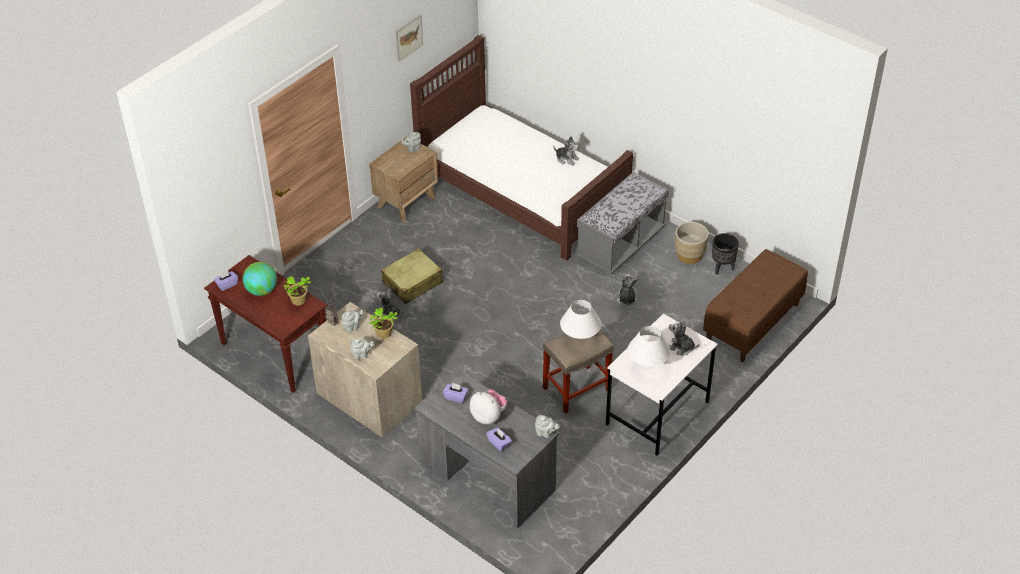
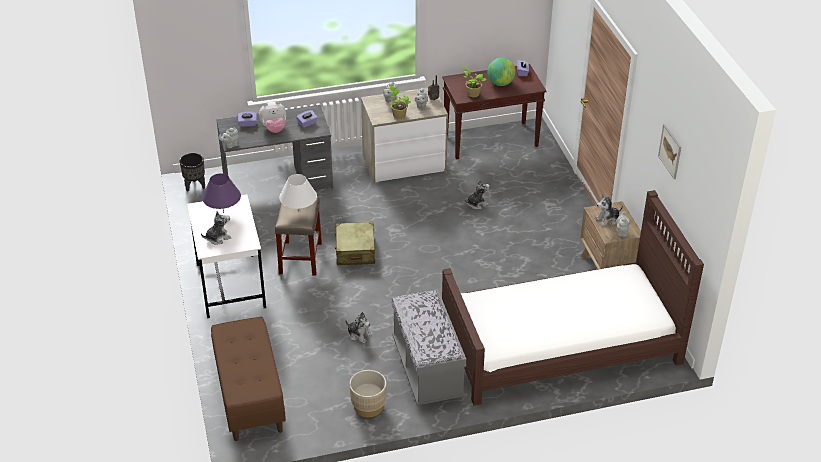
camera: 125 degrees right, 5 degrees down
beige suitcase [381,248,443,304] -> beige suitcase moved to [334,222,375,265]
plush toy [553,136,579,166] -> plush toy moved to [595,194,623,226]
white table lamp [628,326,670,366] -> purple table lamp [202,173,241,213]
black planter [712,233,739,275] -> black planter moved to [180,153,205,191]

